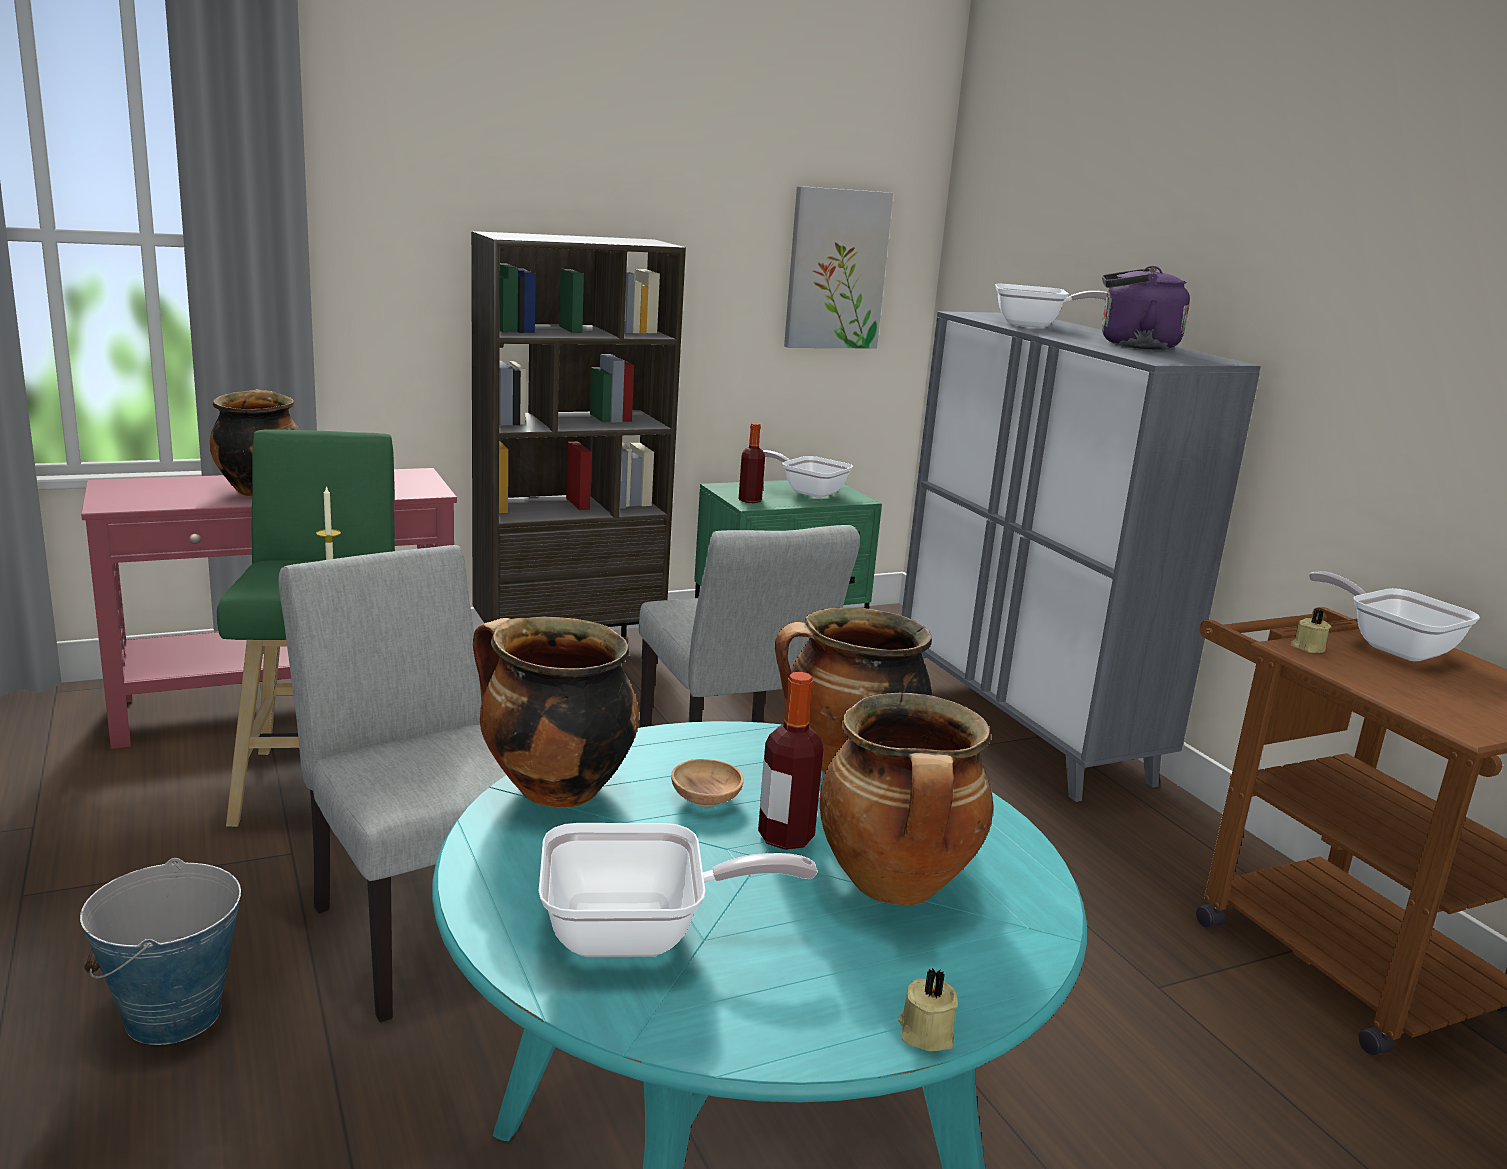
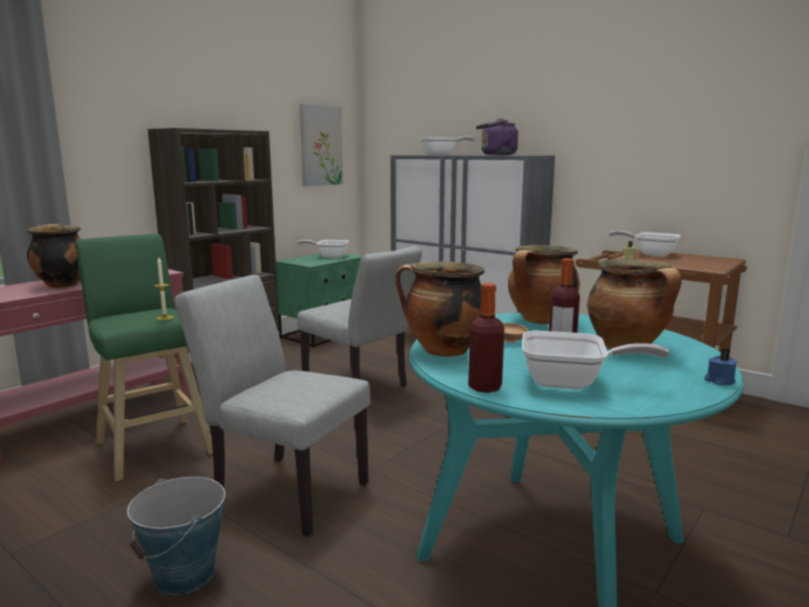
camera: 25 degrees left, 5 degrees down
frying pan [539,823,817,957] -> frying pan turned 45 degrees clockwise [522,331,670,390]
bottle [739,423,765,503] -> bottle moved to [468,283,504,393]
beige candle [898,968,958,1051] -> blue candle [705,348,737,385]

